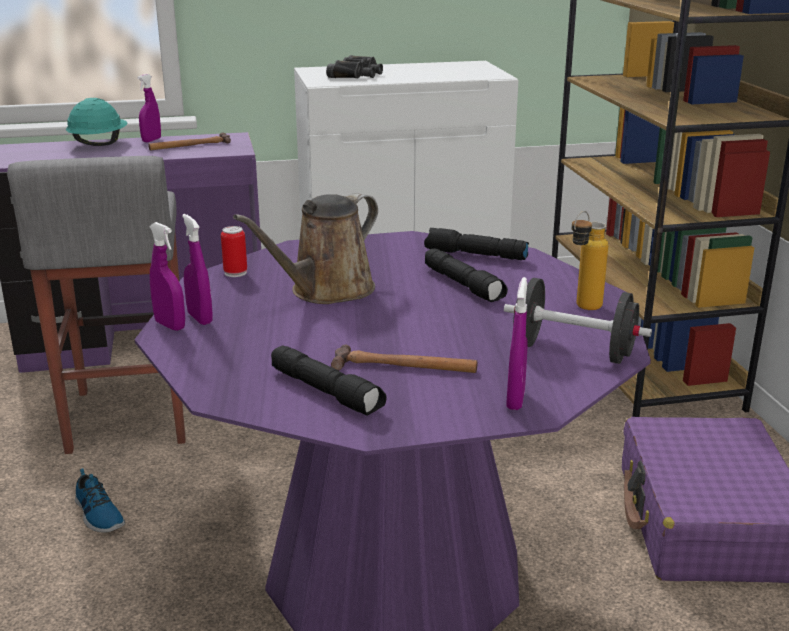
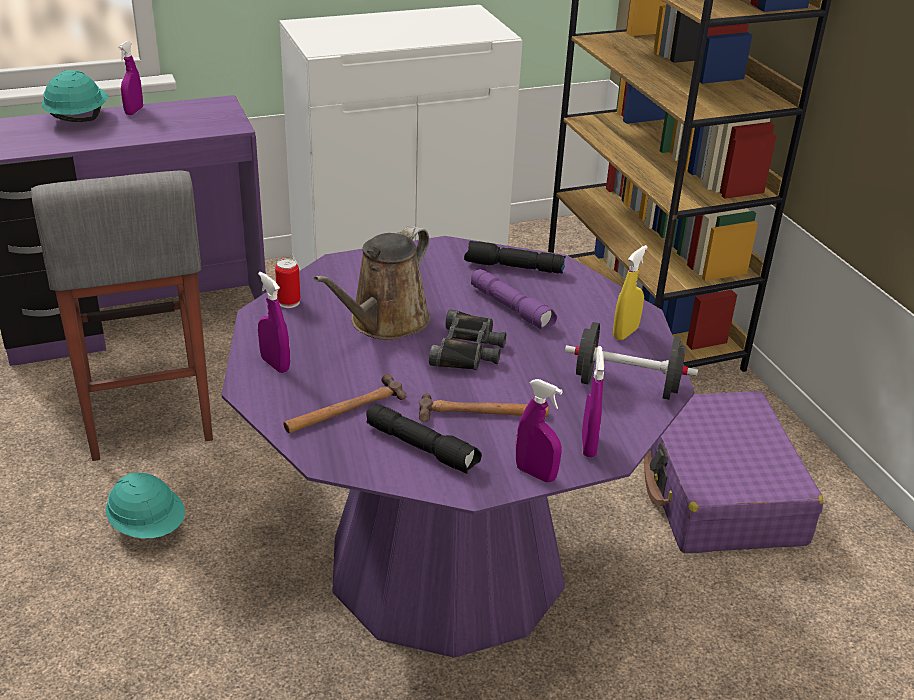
camera: 10 degrees left, 10 degrees up
shoe [75,468,125,533] -> turquoise hard hat [106,472,185,538]
hammer [148,132,231,151] -> hammer moved to [284,374,406,433]
purple spray bottle [149,222,185,331] -> purple spray bottle moved to [516,379,563,482]
black binoculars [326,55,383,78] -> black binoculars moved to [429,309,506,370]
black flashlight [425,248,508,302] -> purple flashlight [471,269,557,330]
bottle [571,211,608,310] -> yellow spray bottle [613,245,648,340]

